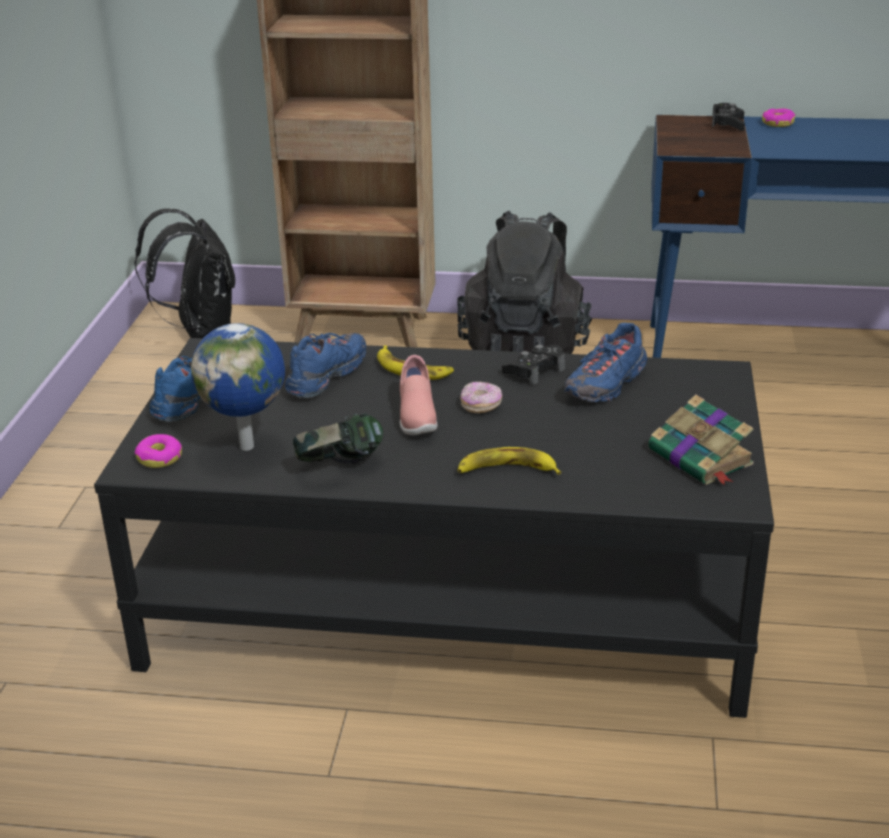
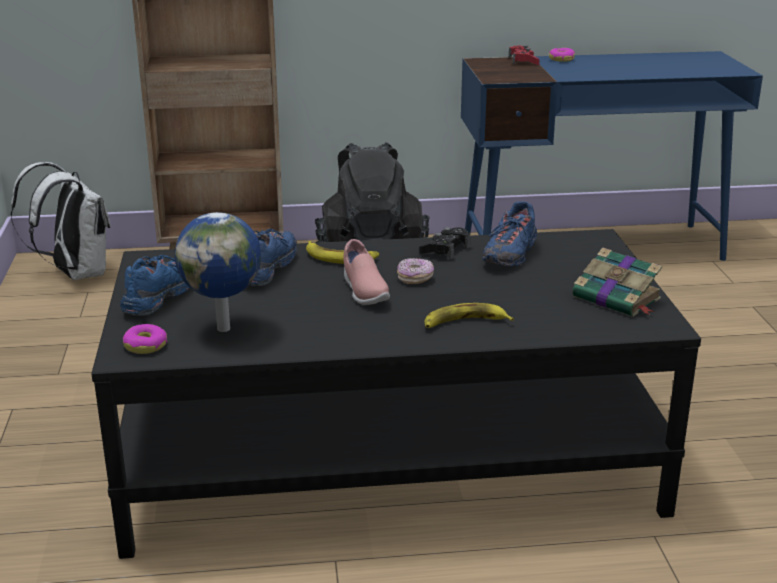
camera: 15 degrees left, 5 degrees down
black backpack [134,208,235,338] -> white backpack [11,162,111,280]
headphones [293,413,383,463] -> none
black game controller [712,103,745,131] -> red game controller [509,45,540,65]

